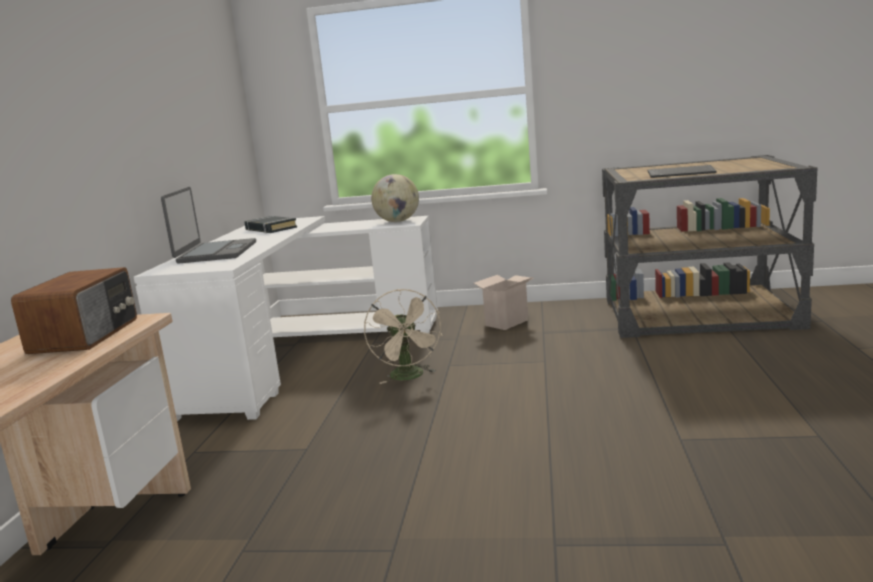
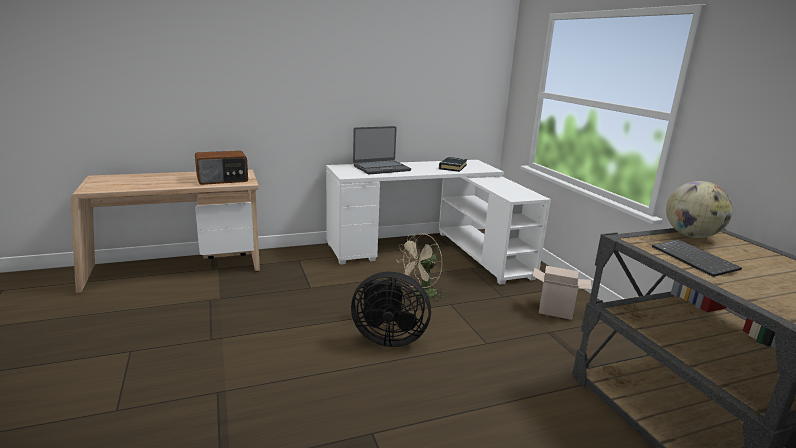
camera: 60 degrees right, 5 degrees up
globe [371,174,419,222] -> globe moved to [666,181,733,238]
none -> black fan [351,272,431,347]

